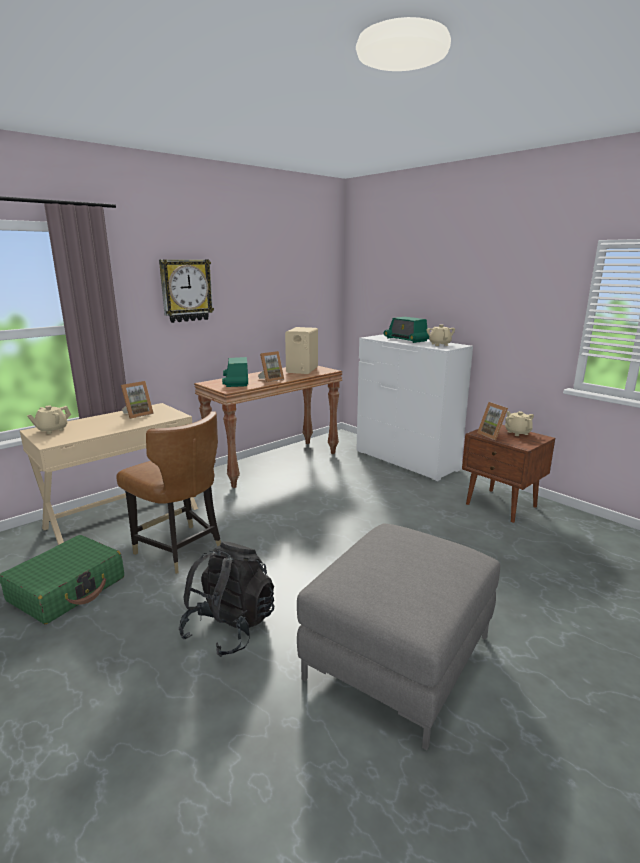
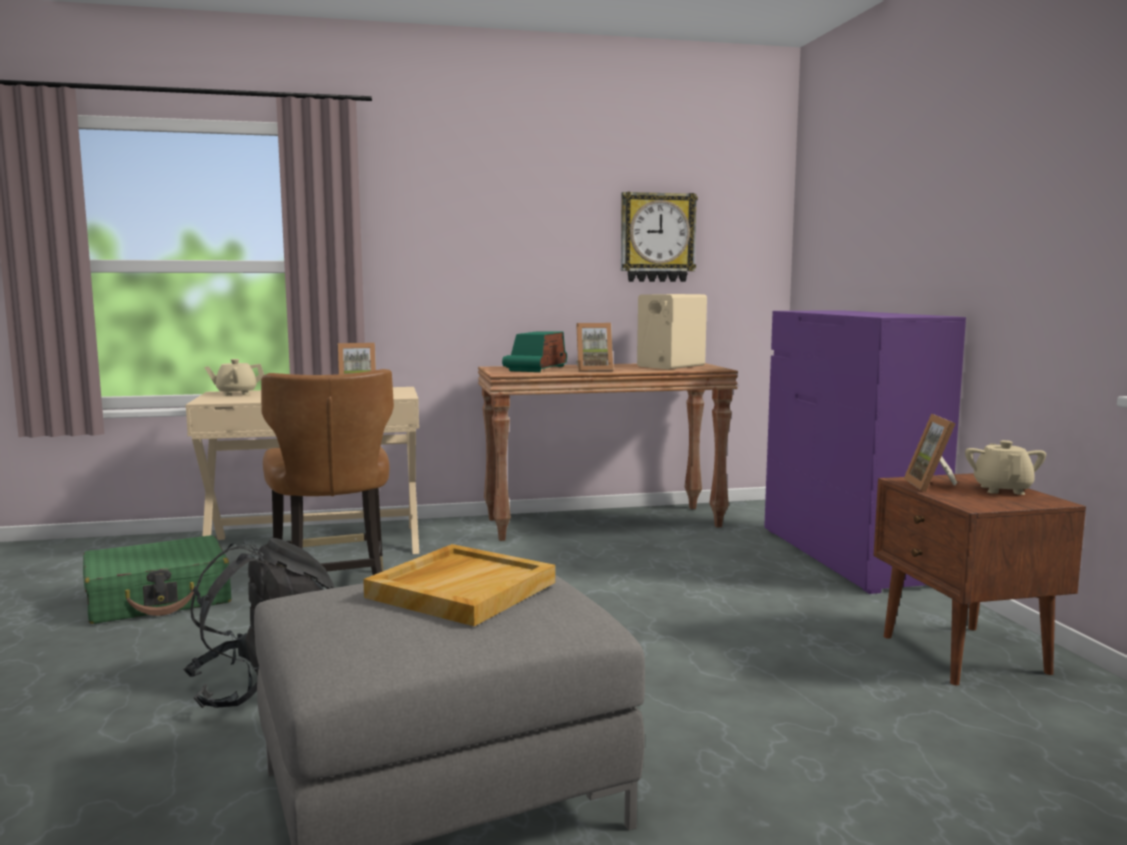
camera: 30 degrees right, 10 degrees down
wall clock [159,259,214,323] -> wall clock moved to [621,192,698,282]
white dresser [356,334,473,481] -> purple dresser [764,310,966,594]
radio [384,317,429,343] -> none
beige teapot [427,324,455,346] -> none
none -> beige tray [363,544,555,626]

